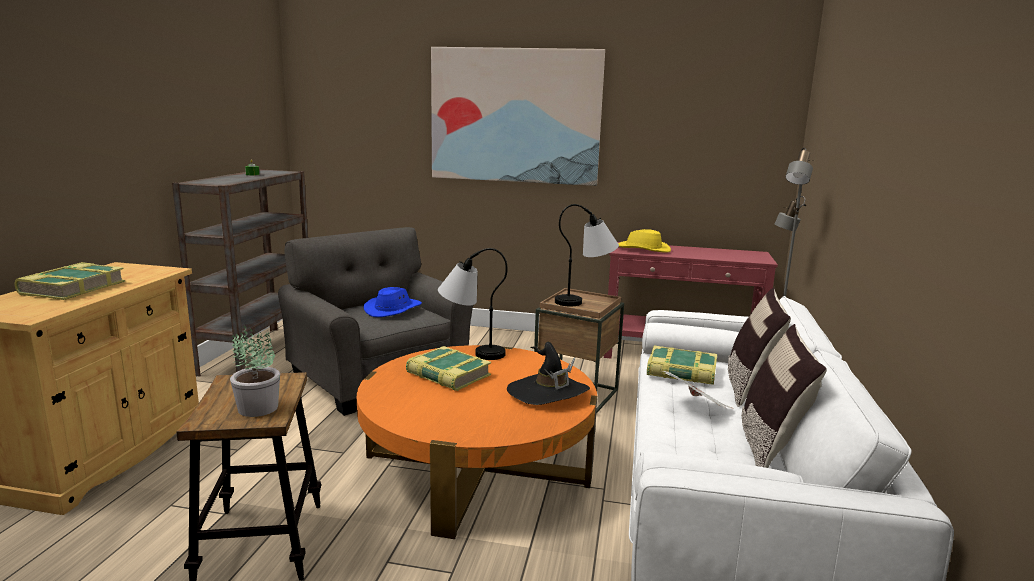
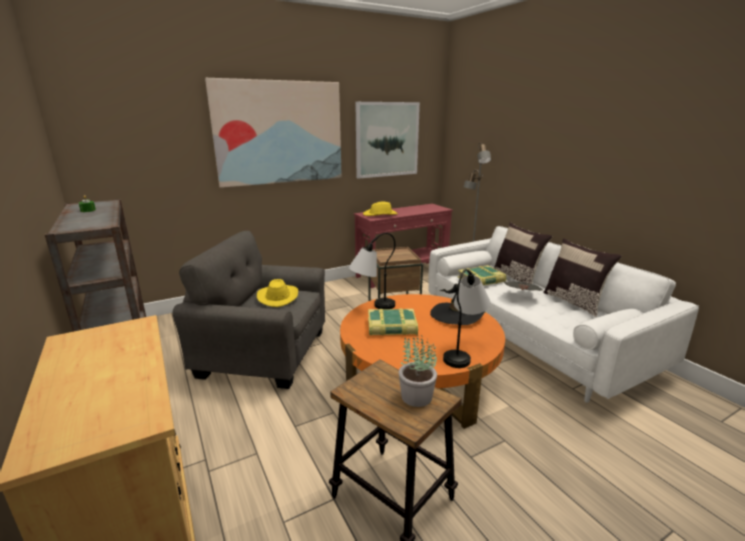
camera: 40 degrees left, 5 degrees up
book [14,262,125,300] -> none
blue hat [364,287,422,317] -> yellow hat [257,279,298,307]
table lamp [555,204,619,306] -> table lamp moved to [443,269,490,368]
none -> picture [355,102,420,179]

